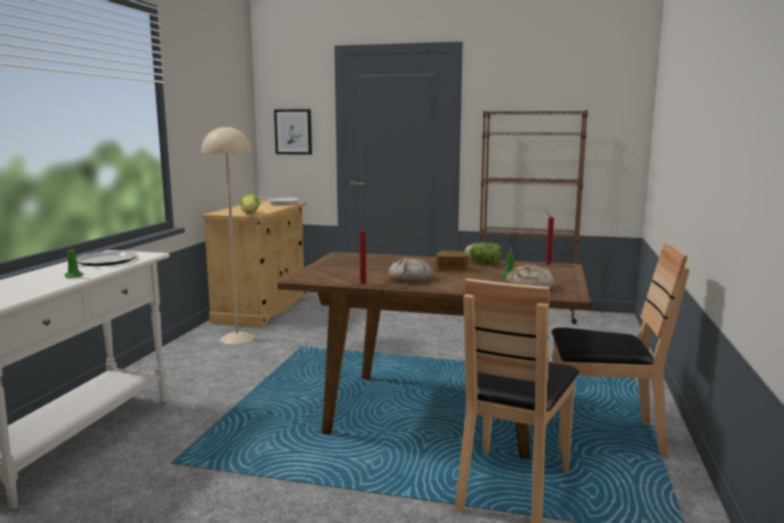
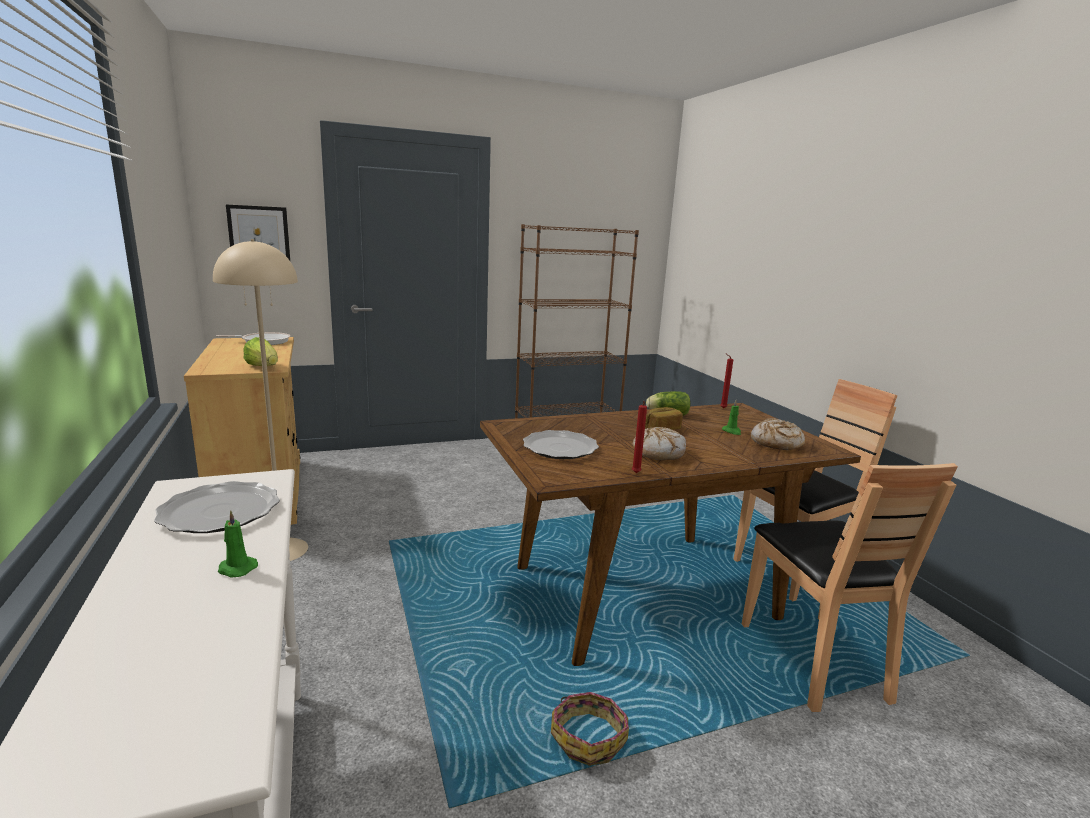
camera: 35 degrees left, 5 degrees up
none -> plate [523,430,599,459]
none -> basket [551,692,629,766]

